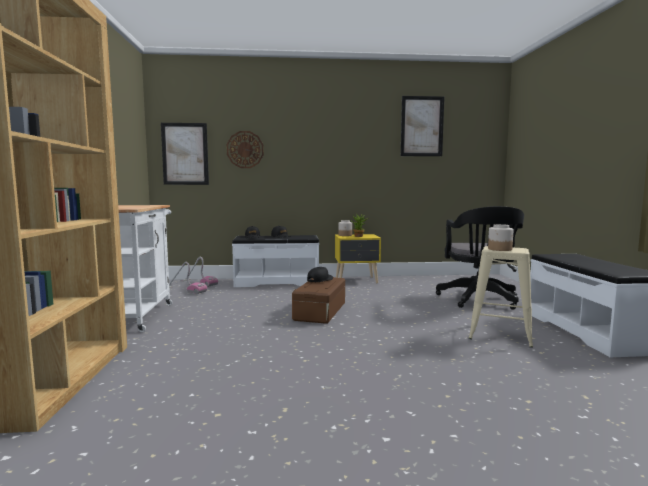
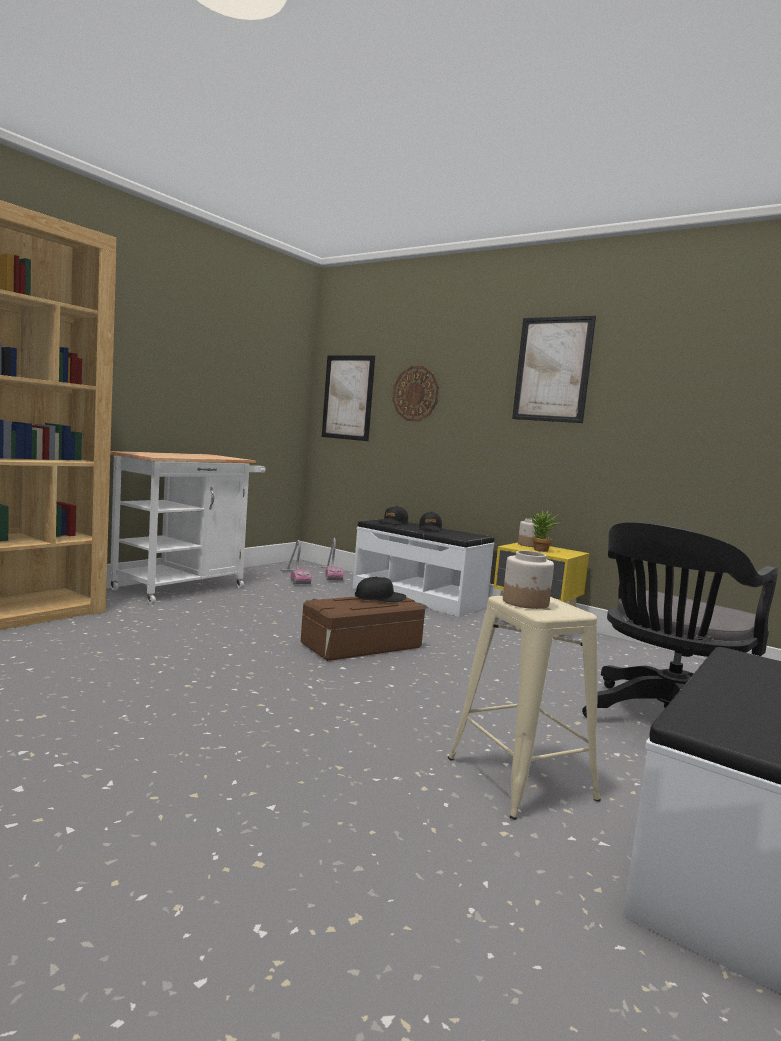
camera: 40 degrees right, 0 degrees up
picture [401,96,444,156] -> picture moved to [512,315,596,423]

